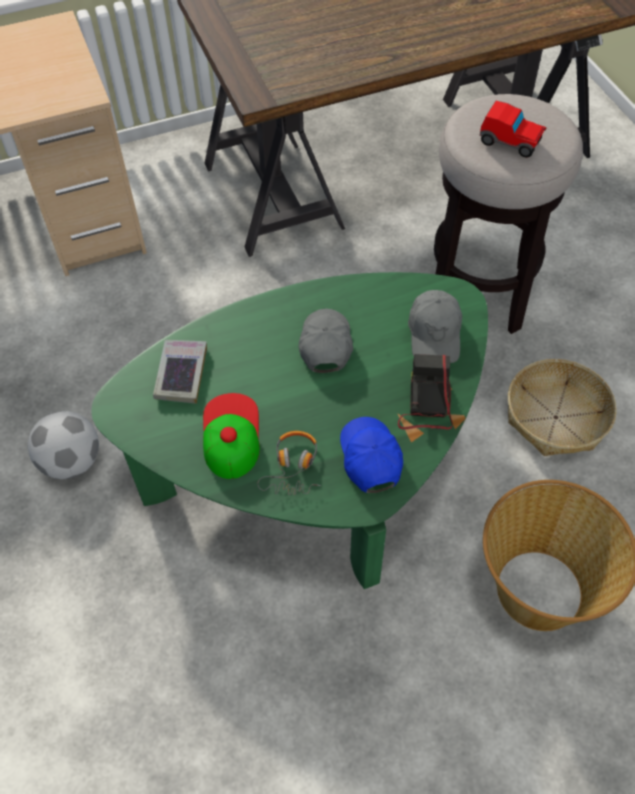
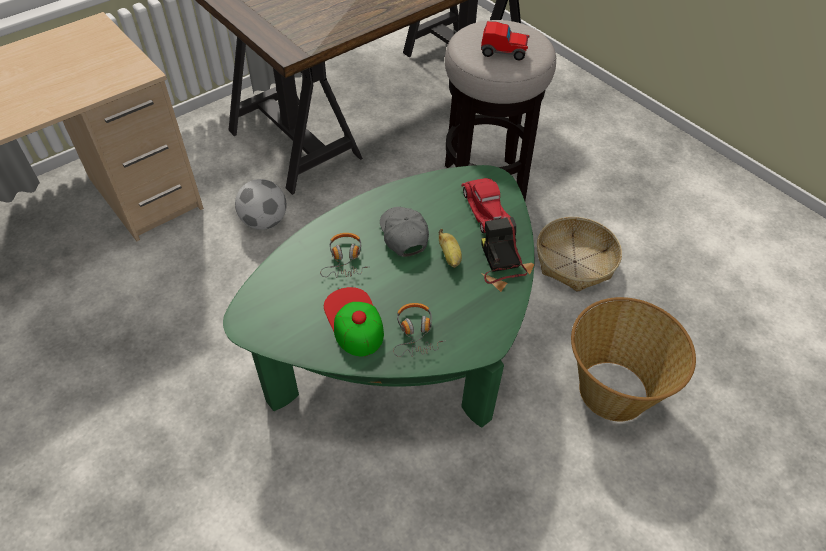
camera: 20 degrees left, 5 degrees down
football [28,411,99,479] -> football moved to [235,179,287,230]
book [153,340,207,404] -> none
blue cap [340,417,403,493] -> none
grey cap [408,290,462,363] -> red toy car [461,178,510,233]
none -> headphones [320,233,367,278]
none -> banana [439,229,462,268]

